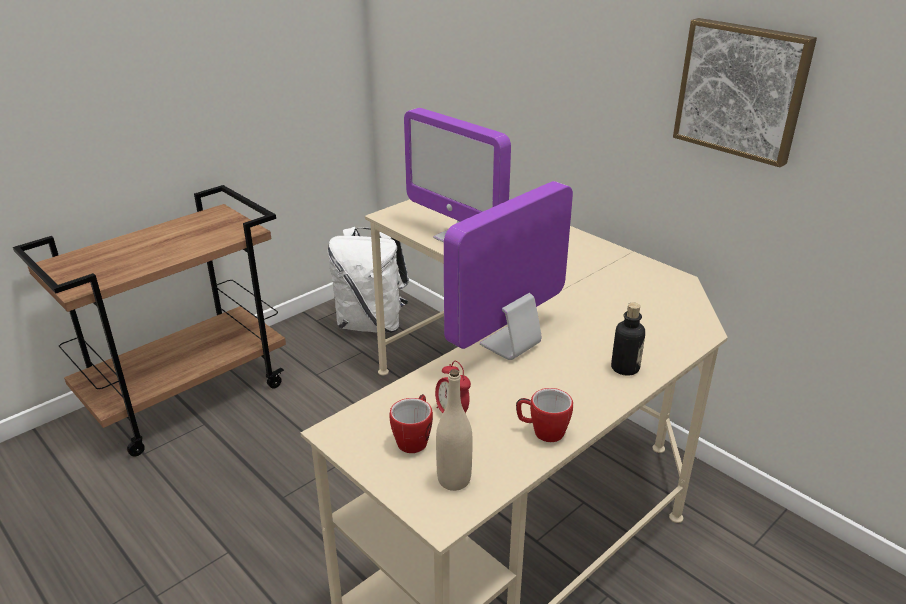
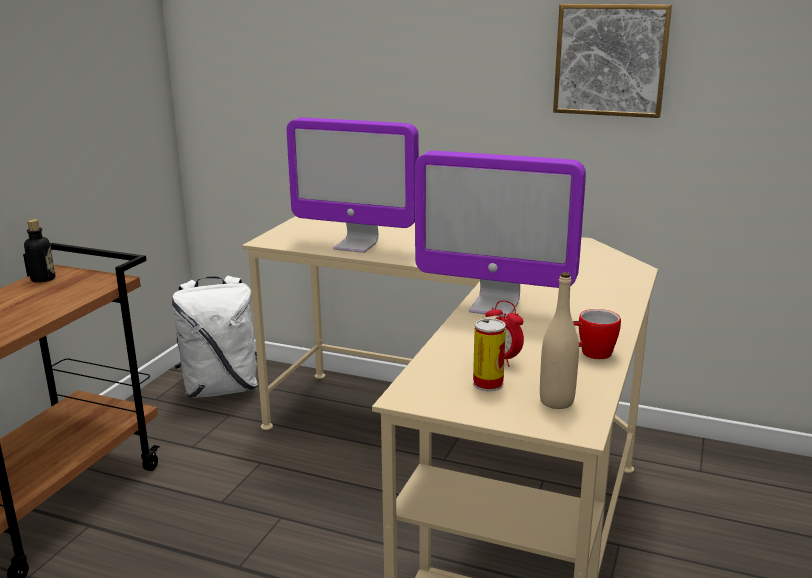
camera: 25 degrees left, 10 degrees down
mug [389,394,433,453] -> can [473,318,506,391]
monitor [444,181,573,360] -> monitor turned 90 degrees counterclockwise [415,151,586,317]
bottle [611,302,645,376] -> bottle moved to [24,219,55,283]

